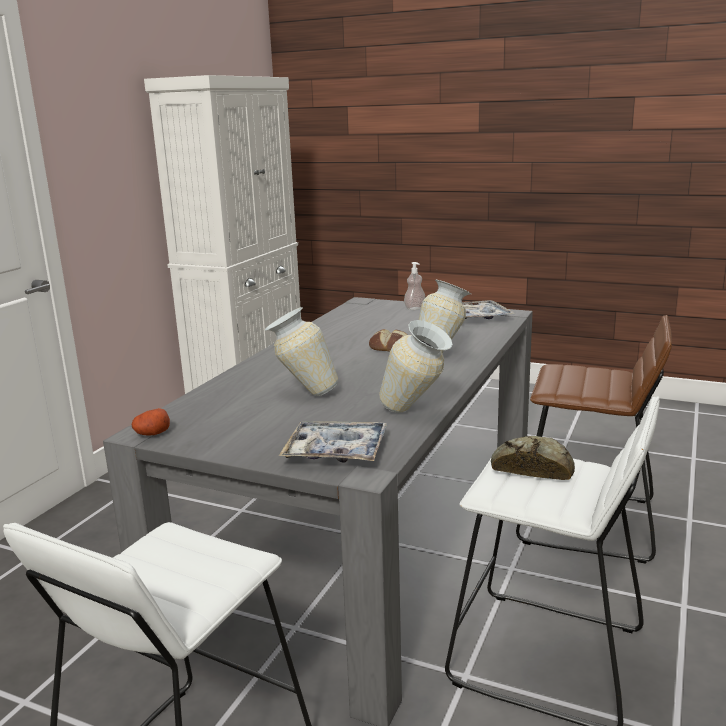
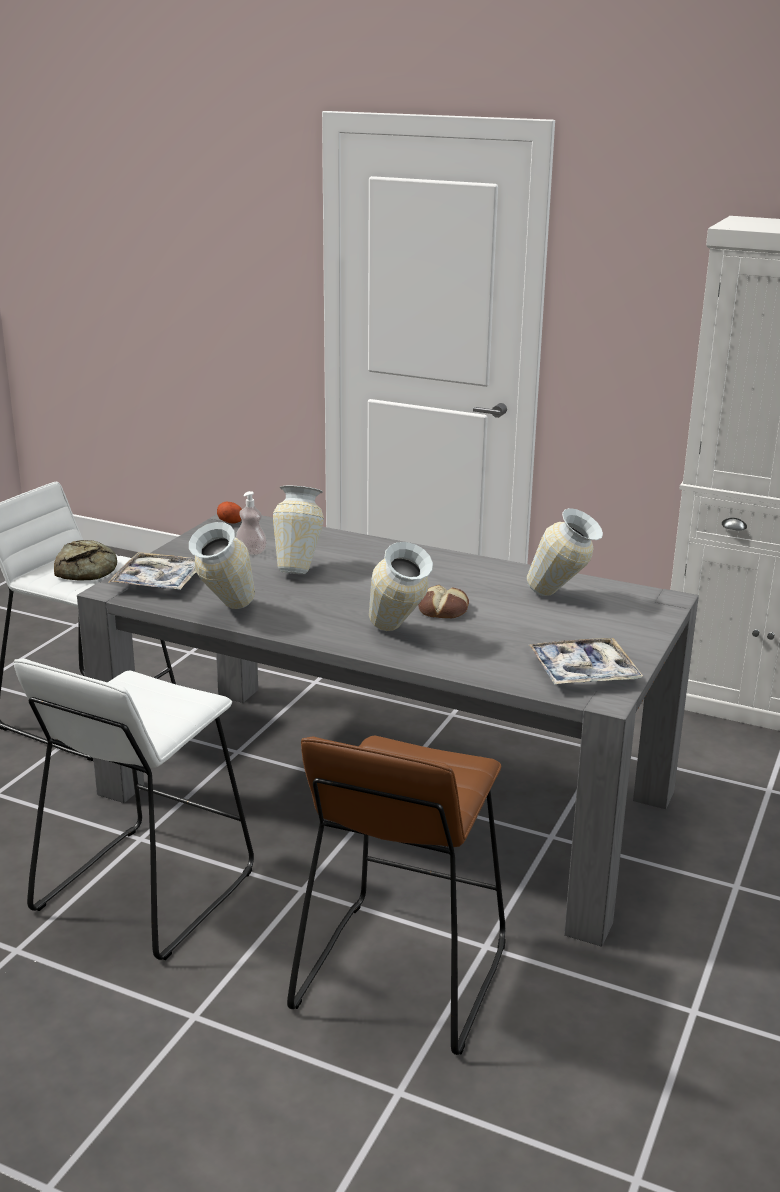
camera: 90 degrees right, 5 degrees up
soap dispenser [404,262,426,310] -> soap dispenser moved to [236,491,267,555]
bread [491,436,575,480] -> bread moved to [54,540,117,581]
none -> vase [527,508,603,596]

